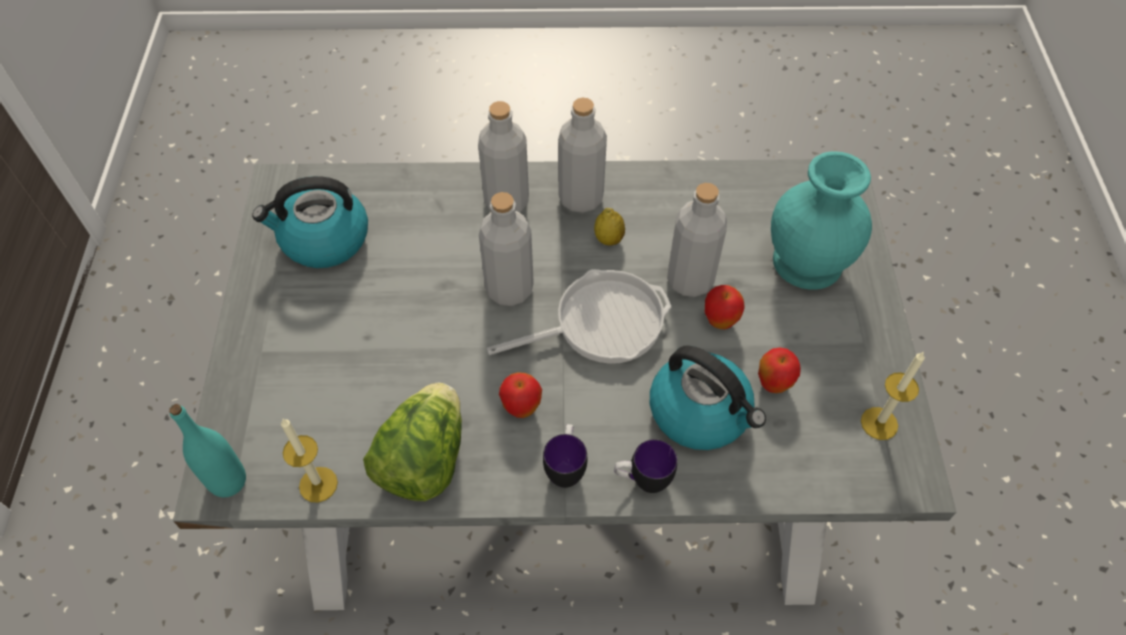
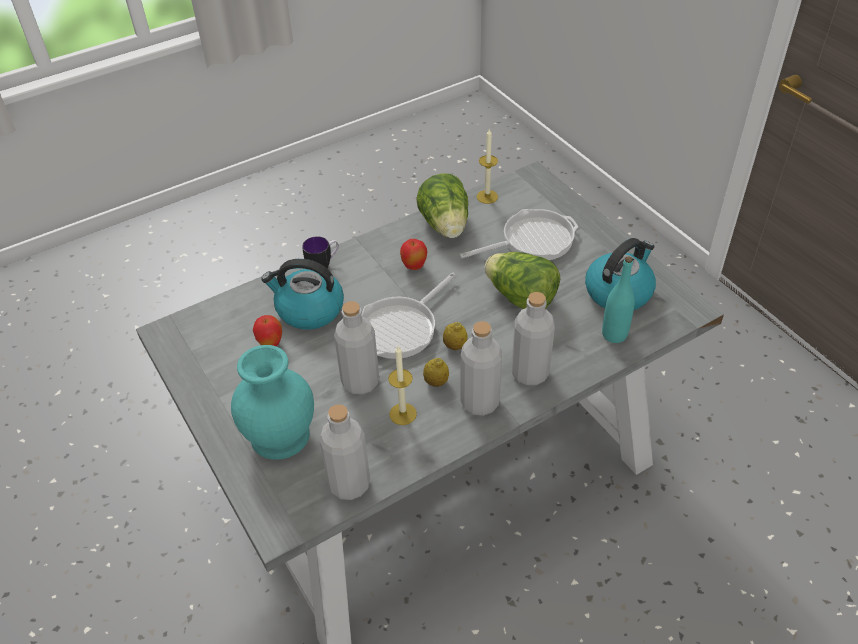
camera: 150 degrees right, 10 degrees down
turquoise bottle [169,404,246,497] -> turquoise bottle moved to [602,257,635,343]
grey bottle [479,192,534,306] -> grey bottle moved to [319,404,370,500]
mug [543,424,587,488] -> none
apple [705,285,745,329] -> none
candle [861,352,925,440] -> candle moved to [388,346,417,425]
none -> lemon [443,322,468,350]
none -> frying pan [460,209,578,260]
none -> lettuce [484,252,560,309]

